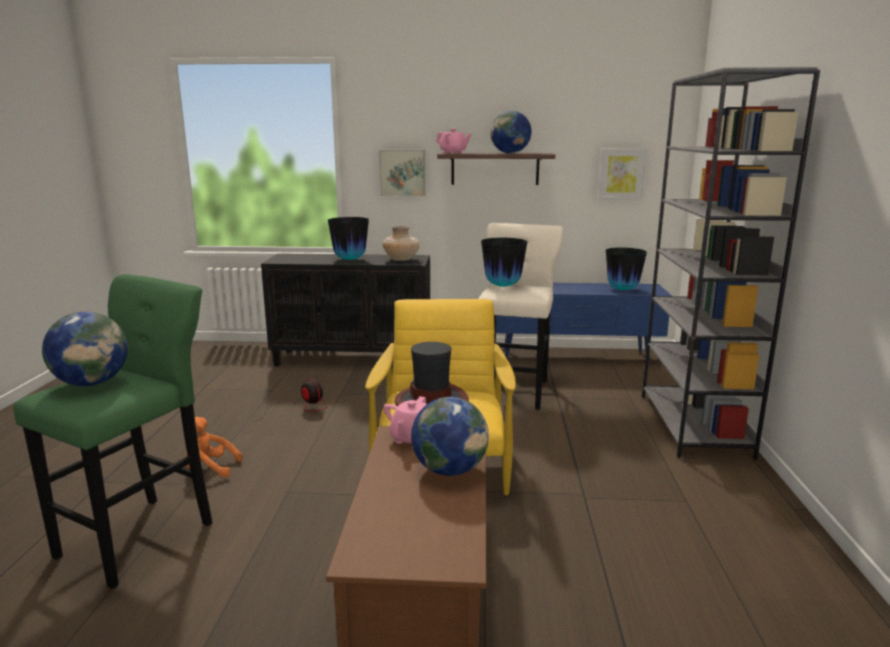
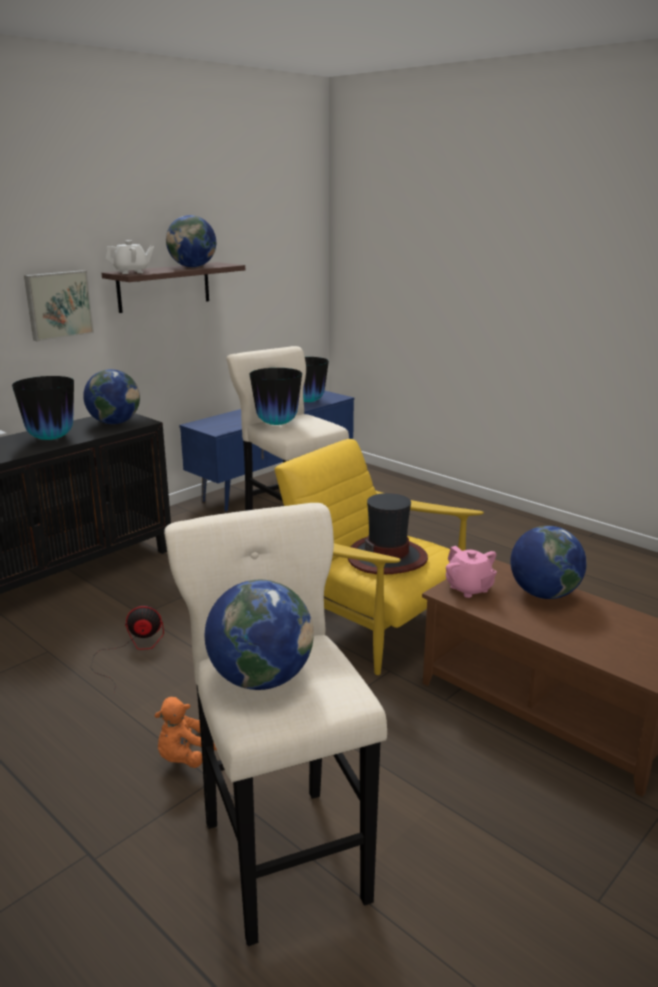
camera: 50 degrees left, 5 degrees up
green stool [14,274,212,589] -> beige stool [164,503,387,946]
beige vase [383,226,420,261] -> globe [83,369,140,424]
pink teapot [436,129,471,154] -> white teapot [105,240,154,274]
picture [598,148,646,200] -> none
grey bookcase [642,67,820,460] -> none

